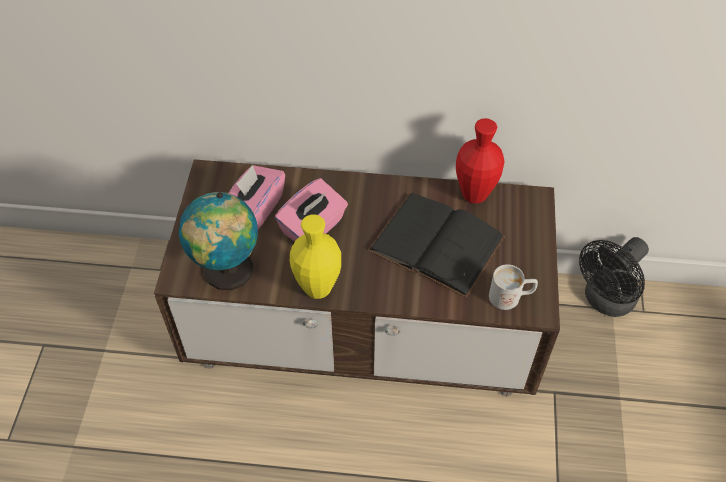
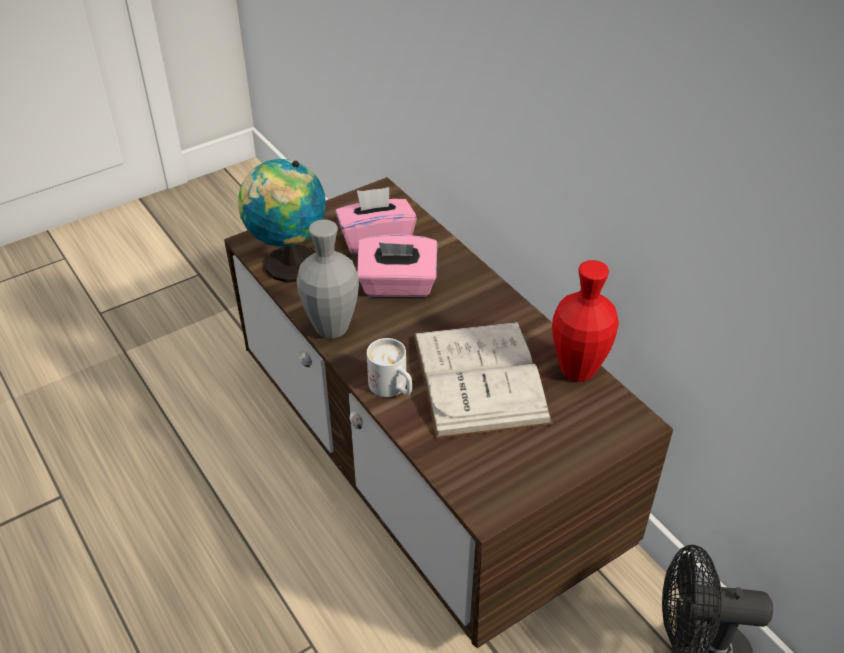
camera: 50 degrees right, 10 degrees down
yellow vase [290,215,341,299] -> grey vase [296,219,359,338]
black book [368,193,505,298] -> white book [414,322,553,439]
white mug [489,264,538,310] -> white mug moved to [367,338,412,397]

